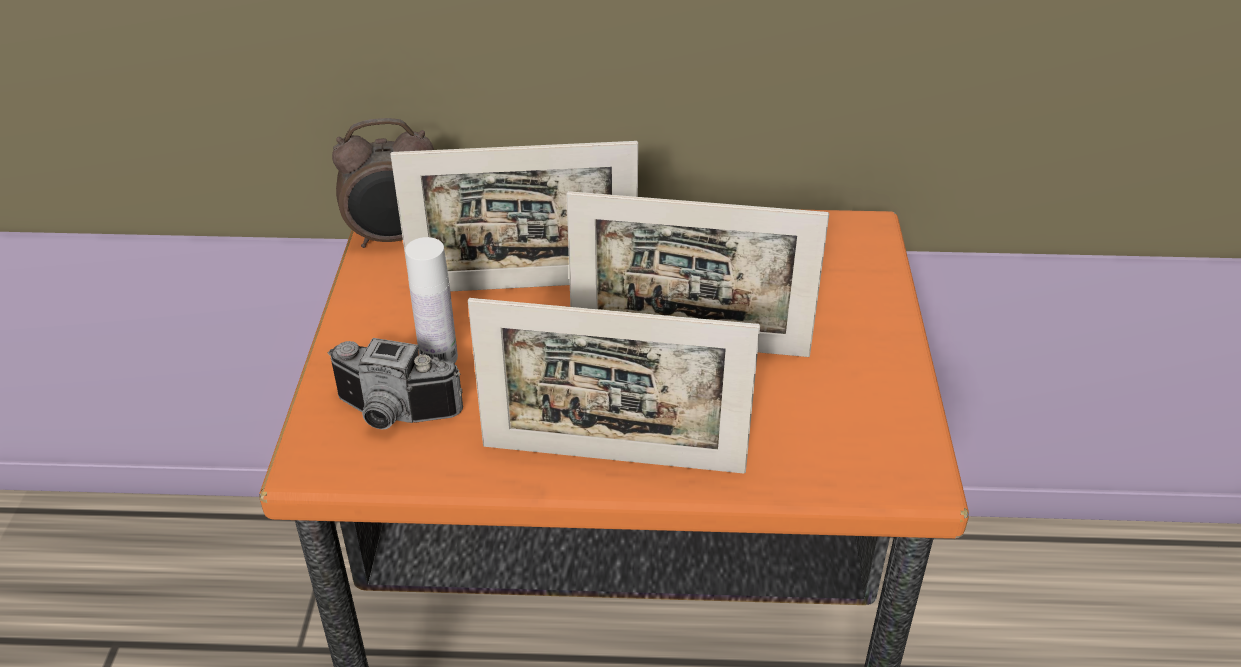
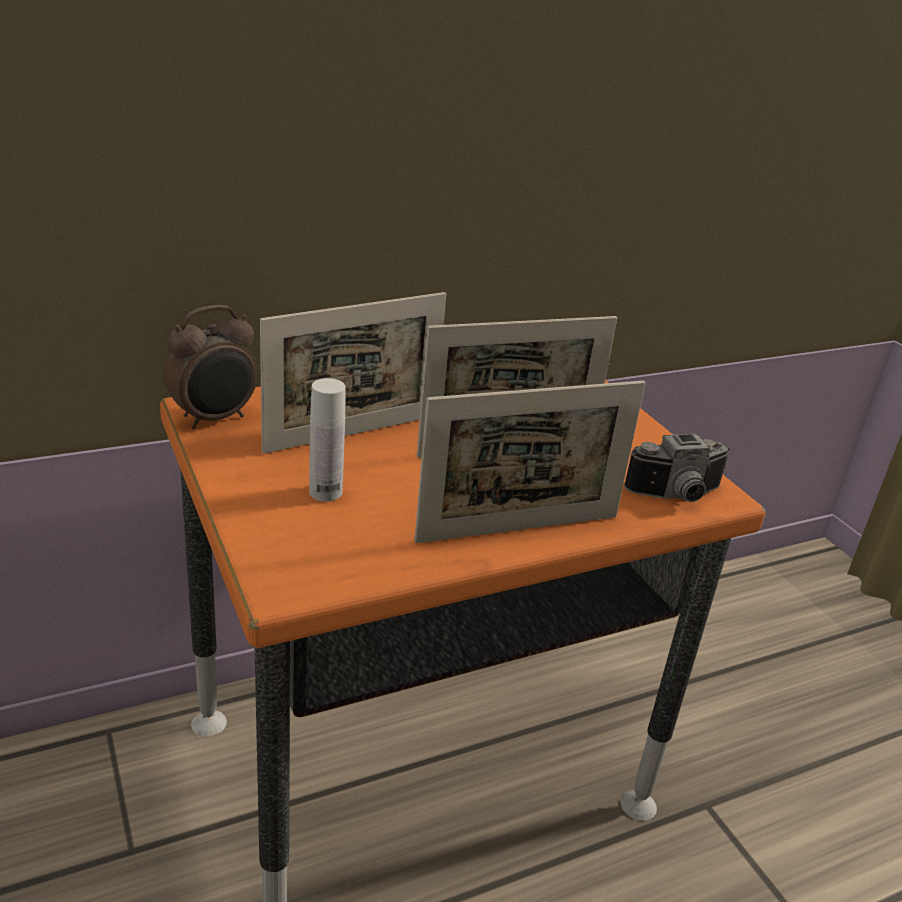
camera: 30 degrees left, 10 degrees down
camera [328,338,463,430] -> camera moved to [624,434,731,502]

